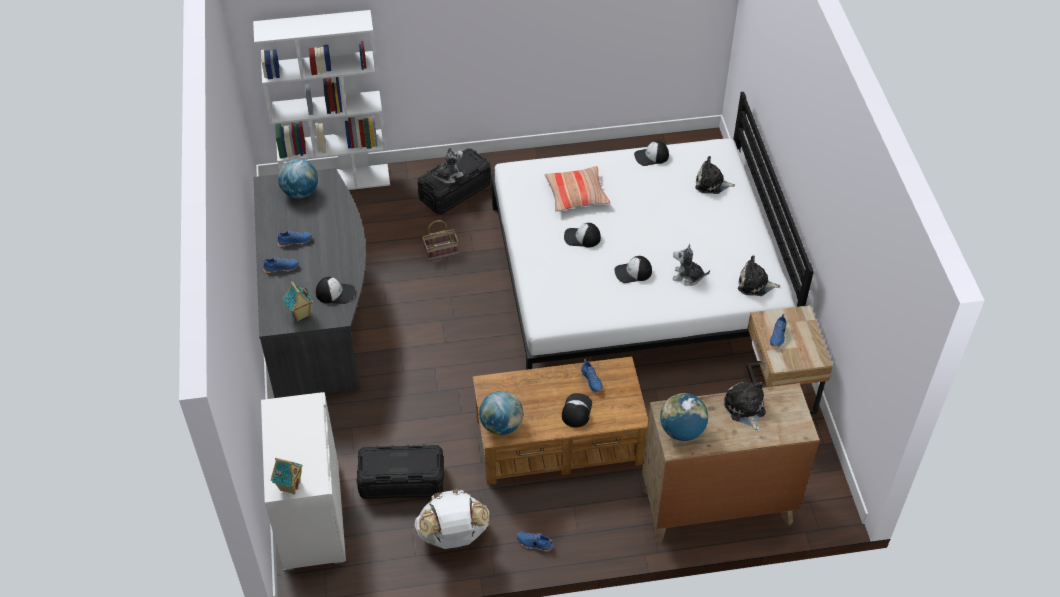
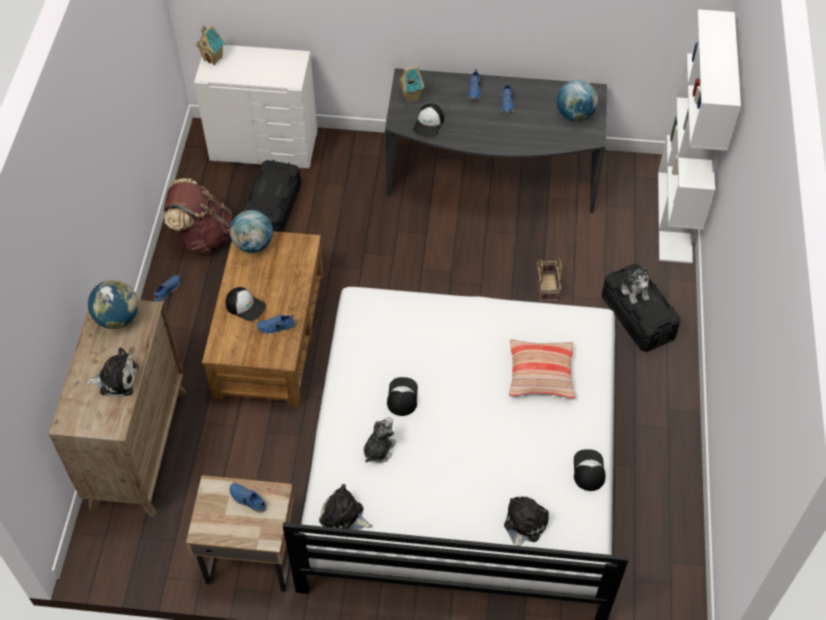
camera: 105 degrees right, 5 degrees up
white backpack [414,489,490,549] -> brown backpack [164,178,232,253]
cap [564,223,601,248] -> none
plush toy [738,255,780,296] -> plush toy turned 90 degrees counterclockwise [319,484,373,530]

